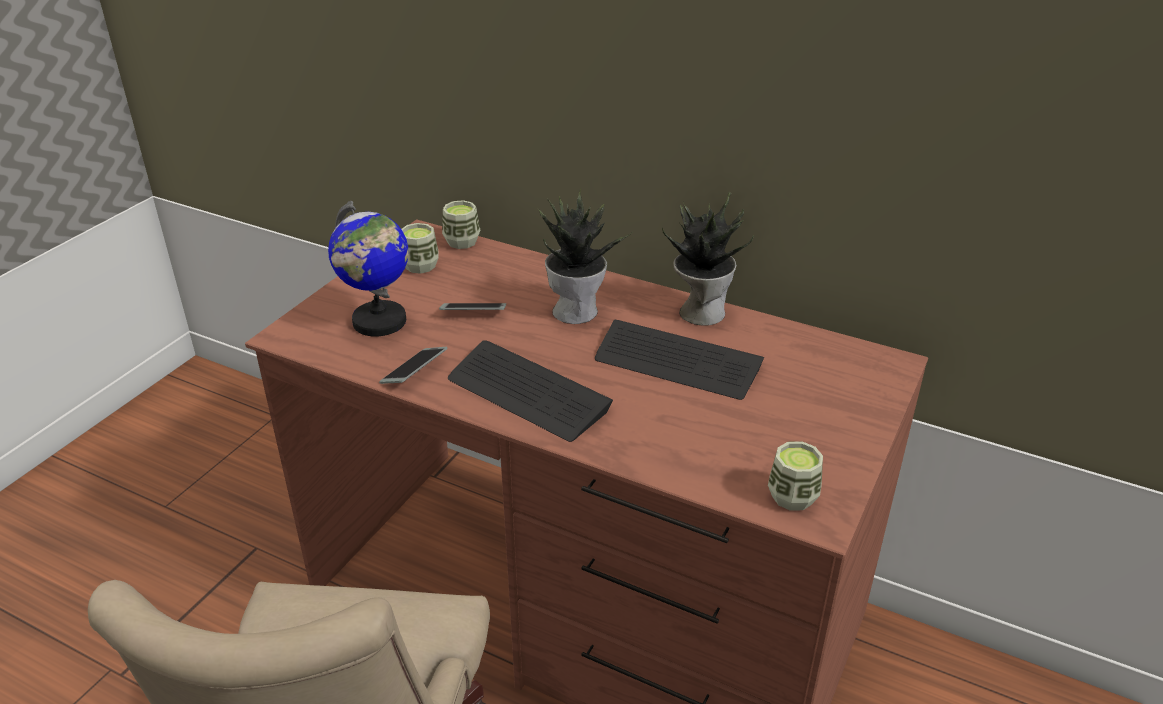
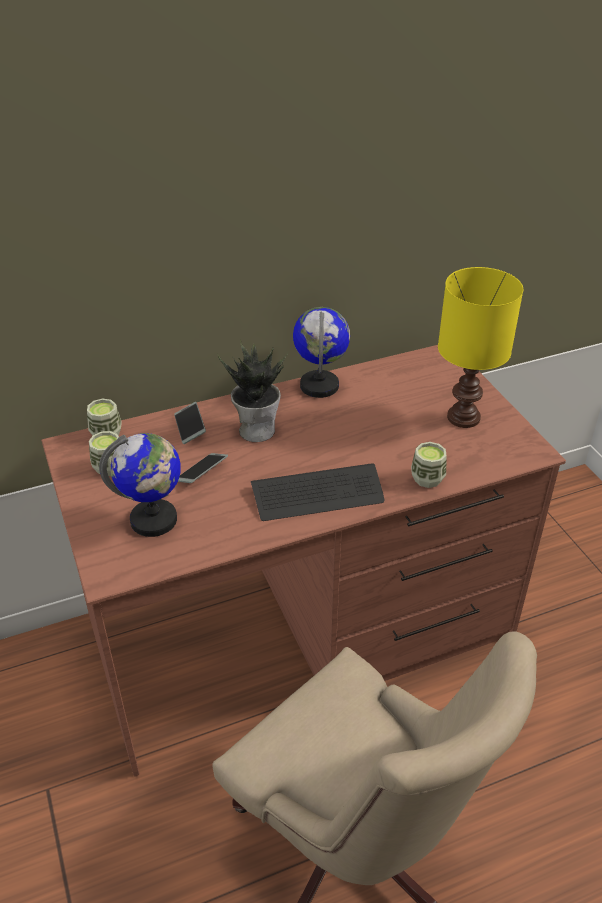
camera: 50 degrees left, 5 degrees up
phone [379,347,447,384] -> phone moved to [174,402,206,444]
keyboard [595,320,764,400] -> none
potted plant [662,192,754,326] -> globe [293,307,350,398]
cup [768,441,823,511] -> cup moved to [411,442,446,488]
none -> yellow table lamp [438,267,523,428]

